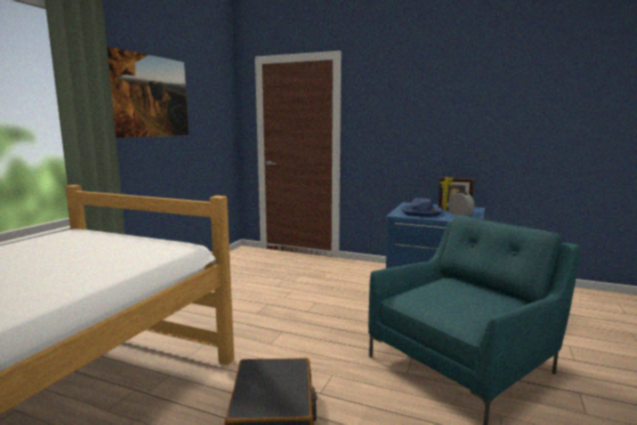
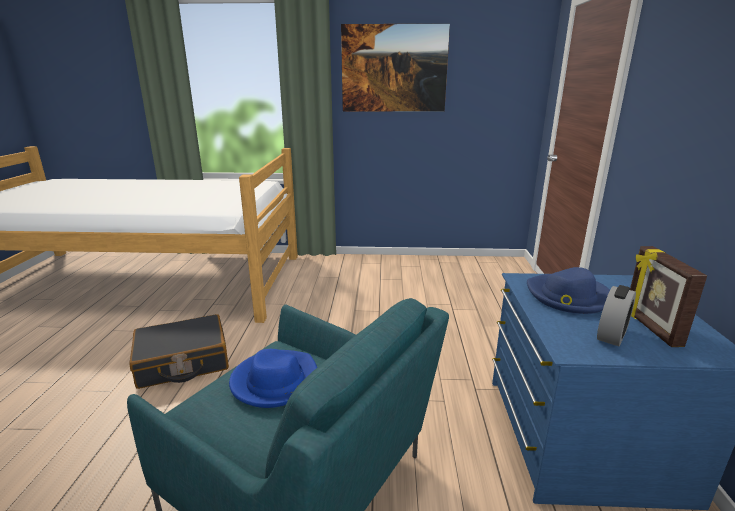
camera: 70 degrees right, 10 degrees up
none -> blue hat [229,349,317,408]

